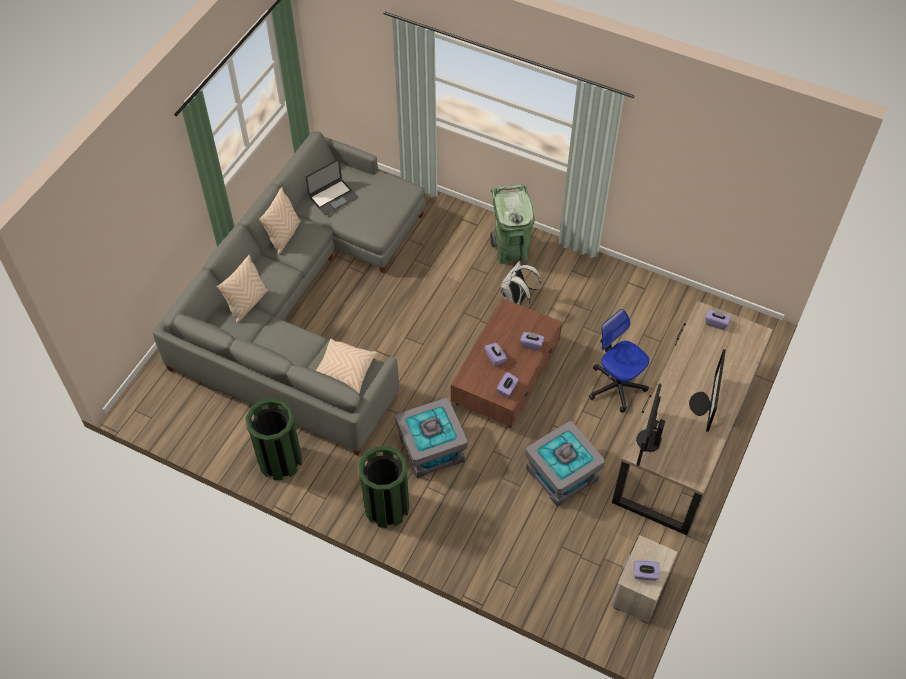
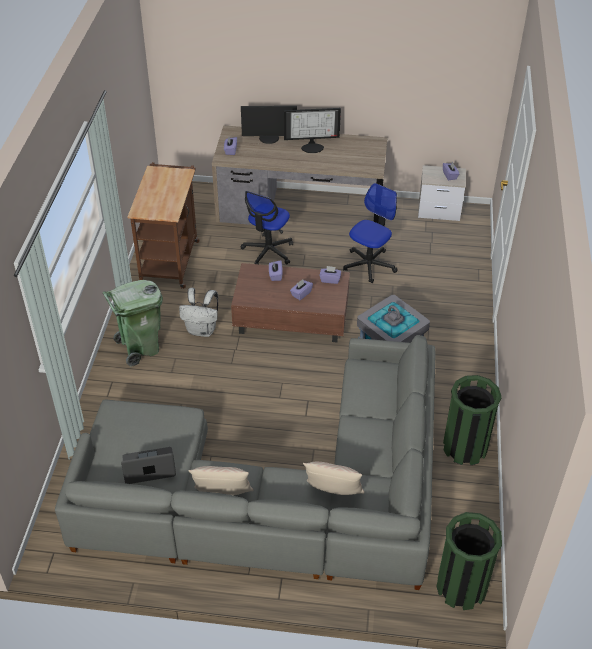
camera: 110 degrees left, 10 degrees down
laptop [306,159,358,215] -> laptop turned 45 degrees counterclockwise [121,447,176,484]
beige pillow [316,338,377,394] -> none
green trash can [358,446,409,528] -> green trash can moved to [436,512,502,610]
grey storage box [525,421,605,507] -> office chair [343,183,398,283]
monitor [636,383,665,466] -> monitor moved to [241,106,297,144]
none -> brown cart [128,162,199,289]

